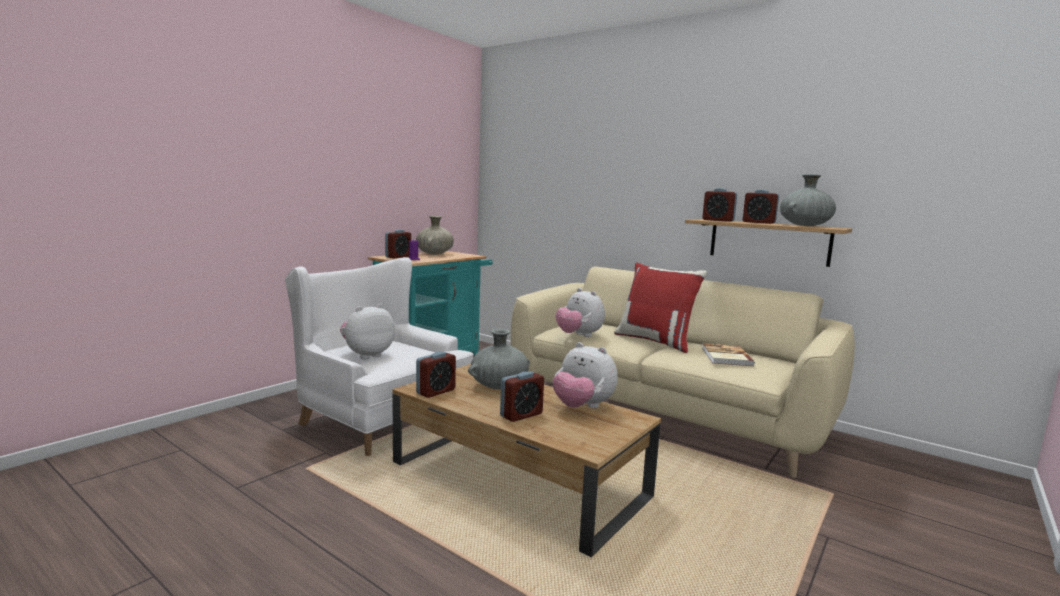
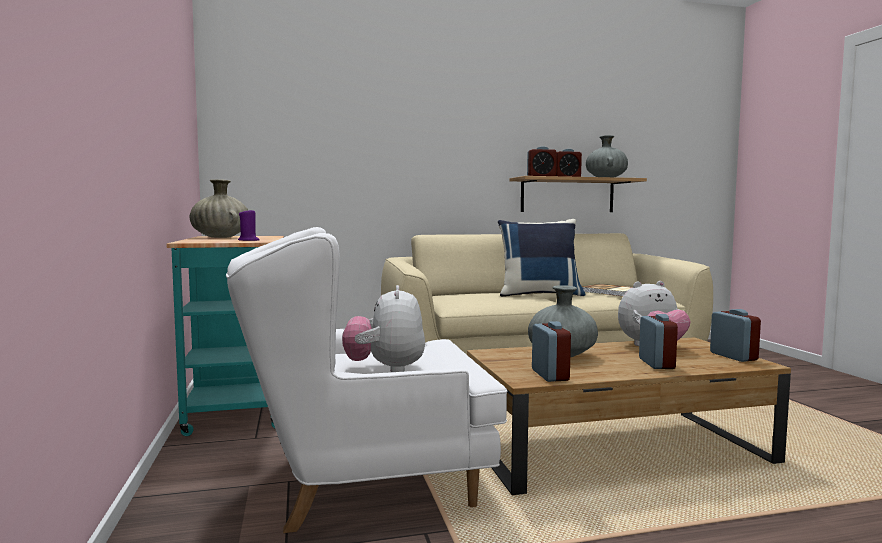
camera: 50 degrees left, 5 degrees down
alarm clock [385,229,411,258] -> alarm clock moved to [710,309,761,362]
plush toy [556,288,605,337] -> none
red pillow [614,263,707,353] -> blue pillow [498,219,586,297]

